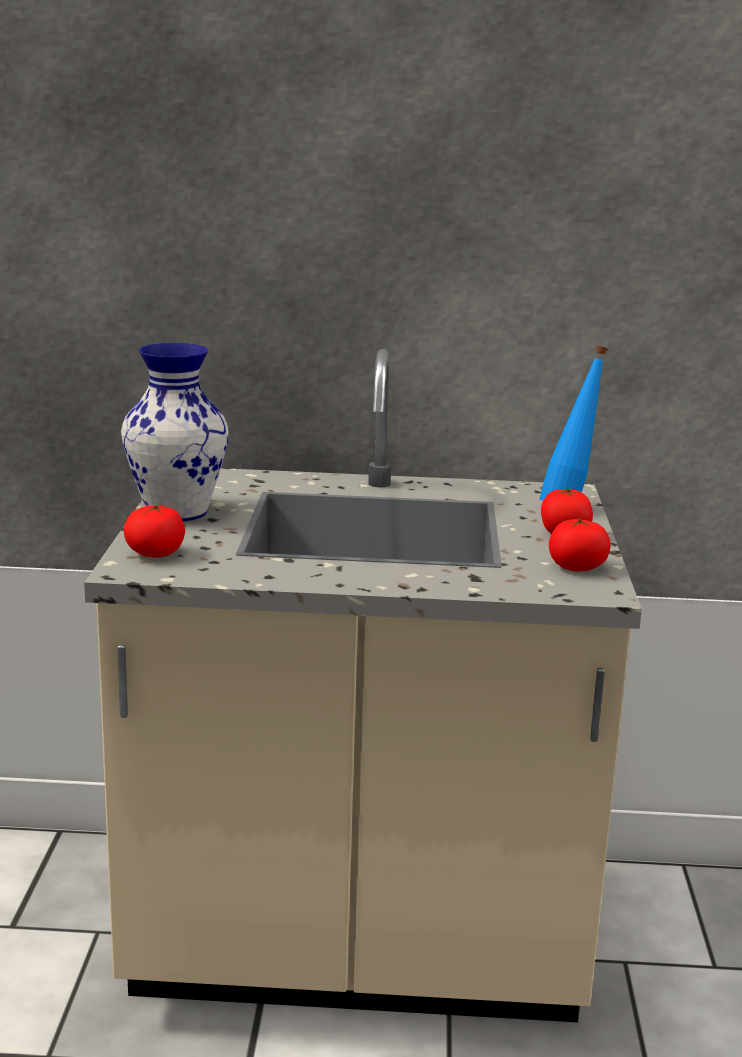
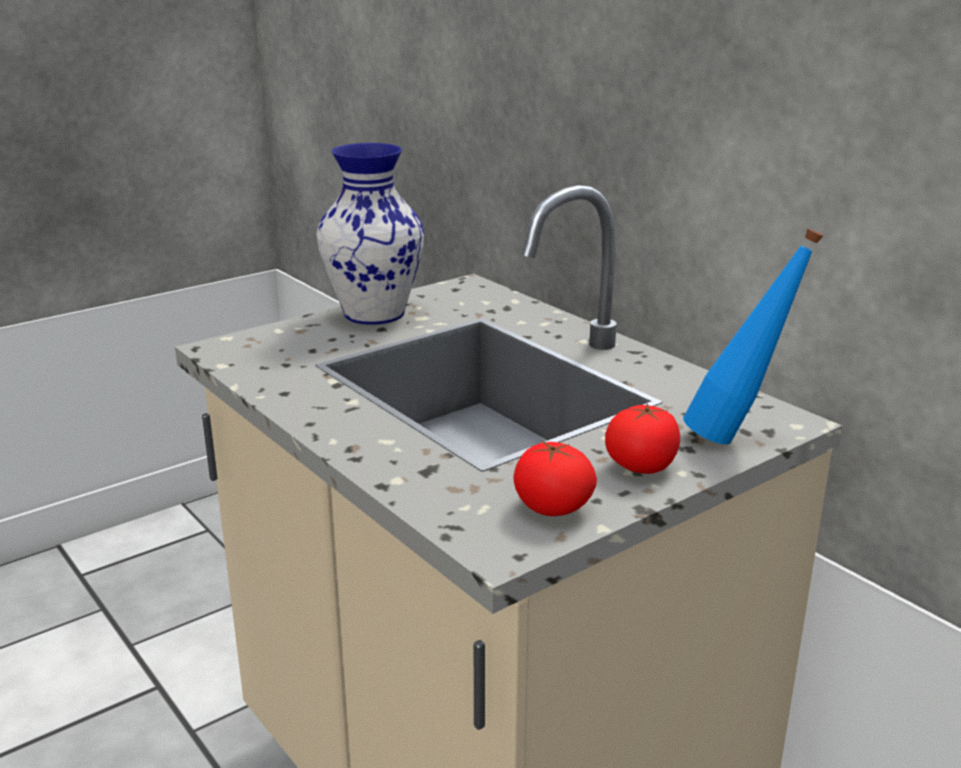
camera: 50 degrees right, 5 degrees up
tomato [124,504,185,558] -> none

